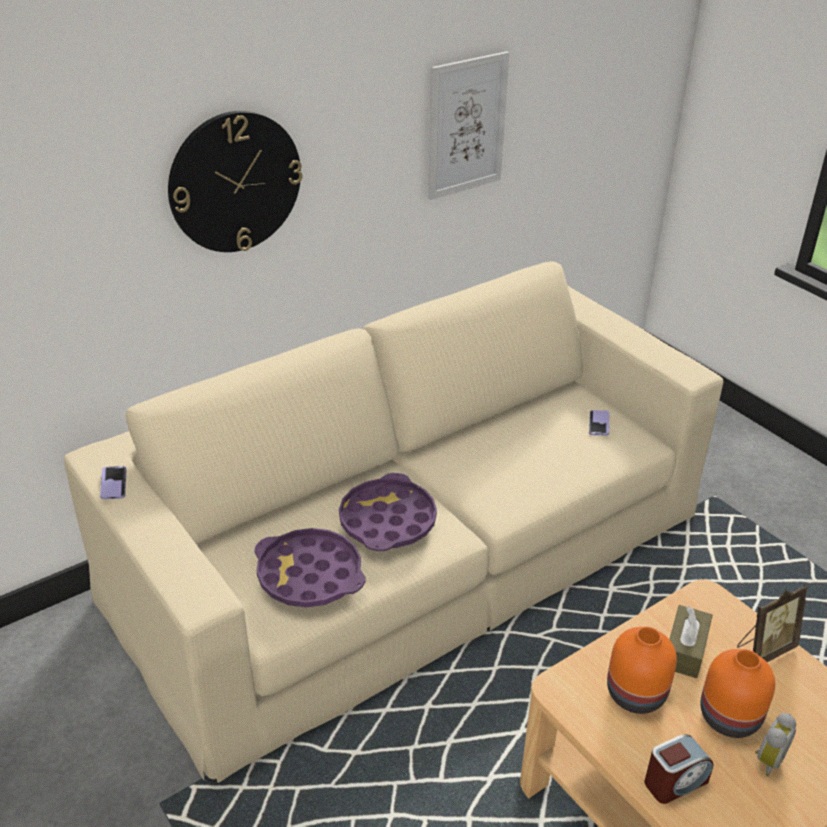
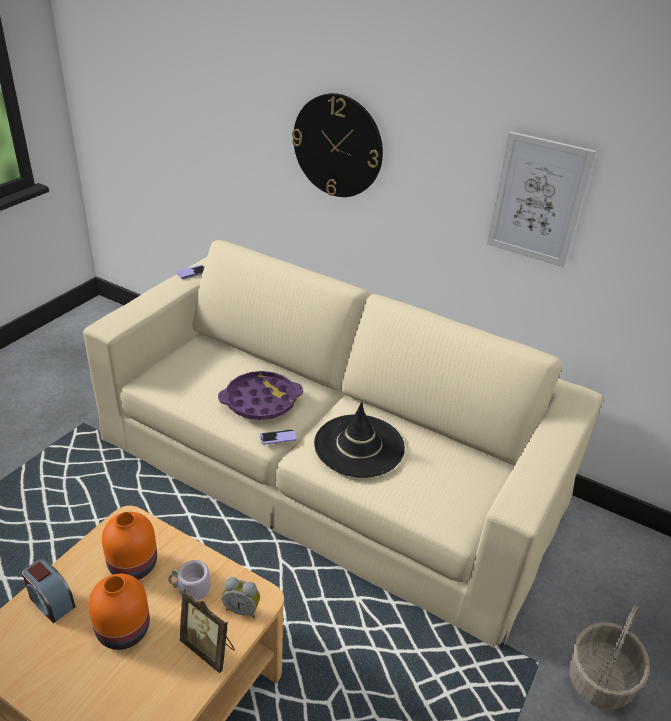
camera: 65 degrees right, 0 degrees up
purple tray [254,528,365,607] -> none
phone [589,410,609,436] -> phone moved to [260,429,297,445]
brown tissue box [669,605,713,678] -> grey mug [168,560,210,605]
alarm clock [755,713,796,776] -> alarm clock moved to [222,577,260,618]
none -> black hat [314,402,405,478]
none -> basket [569,605,650,710]

